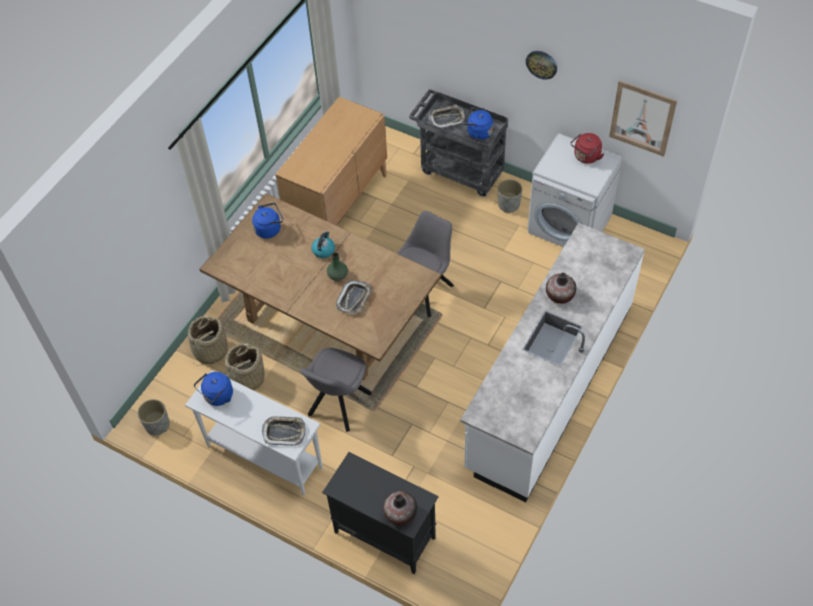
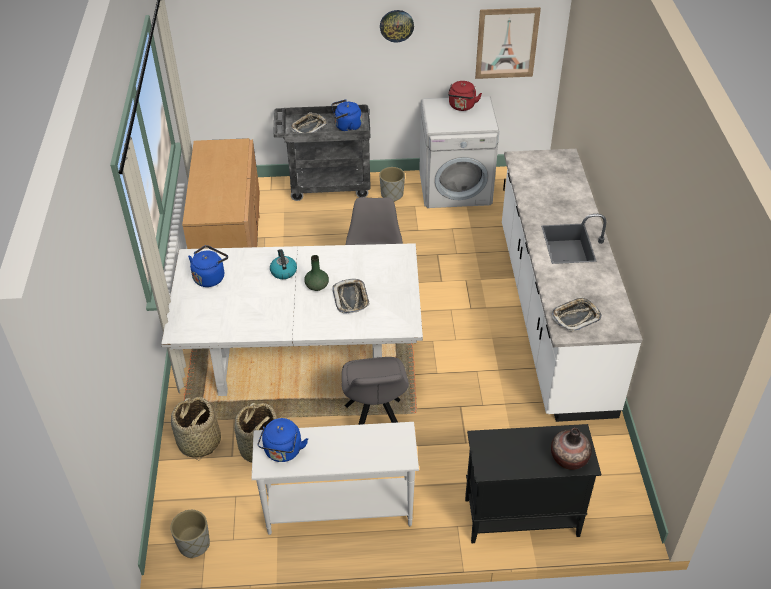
camera: 35 degrees left, 10 degrees down
brown dining table [199,193,441,380] -> white dining table [161,243,423,396]
tray [262,416,306,446] -> tray moved to [552,297,602,332]
vase [546,273,576,304] -> none

